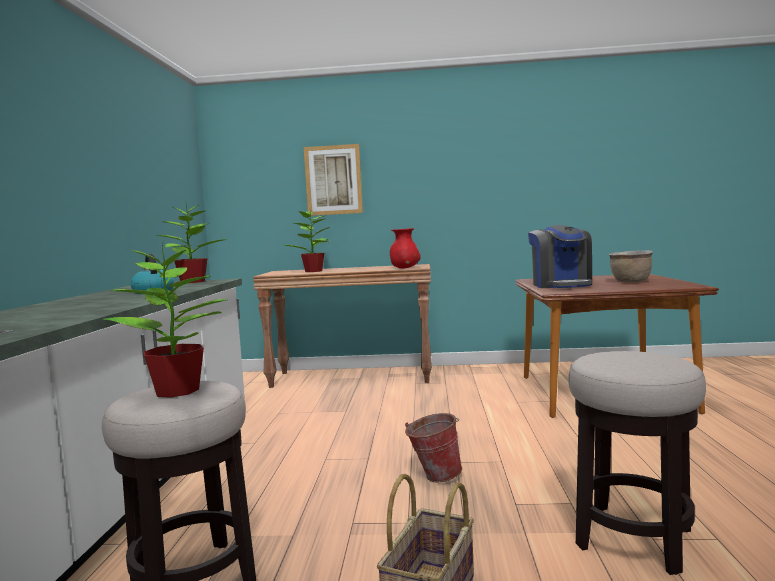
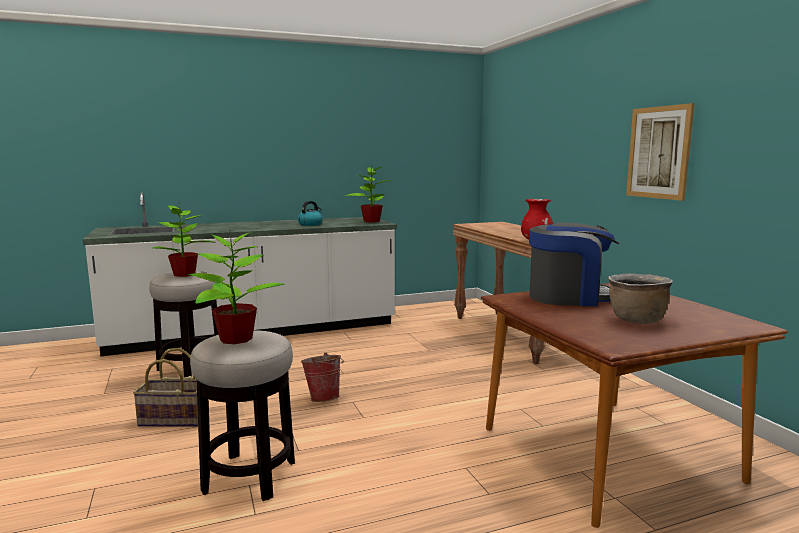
camera: 65 degrees right, 5 degrees up
potted plant [284,211,331,272] -> potted plant moved to [187,229,285,344]
picture [304,144,363,216] -> picture moved to [626,103,694,201]
coffee machine [528,225,592,288] -> coffee machine turned 150 degrees counterclockwise [529,223,619,306]

